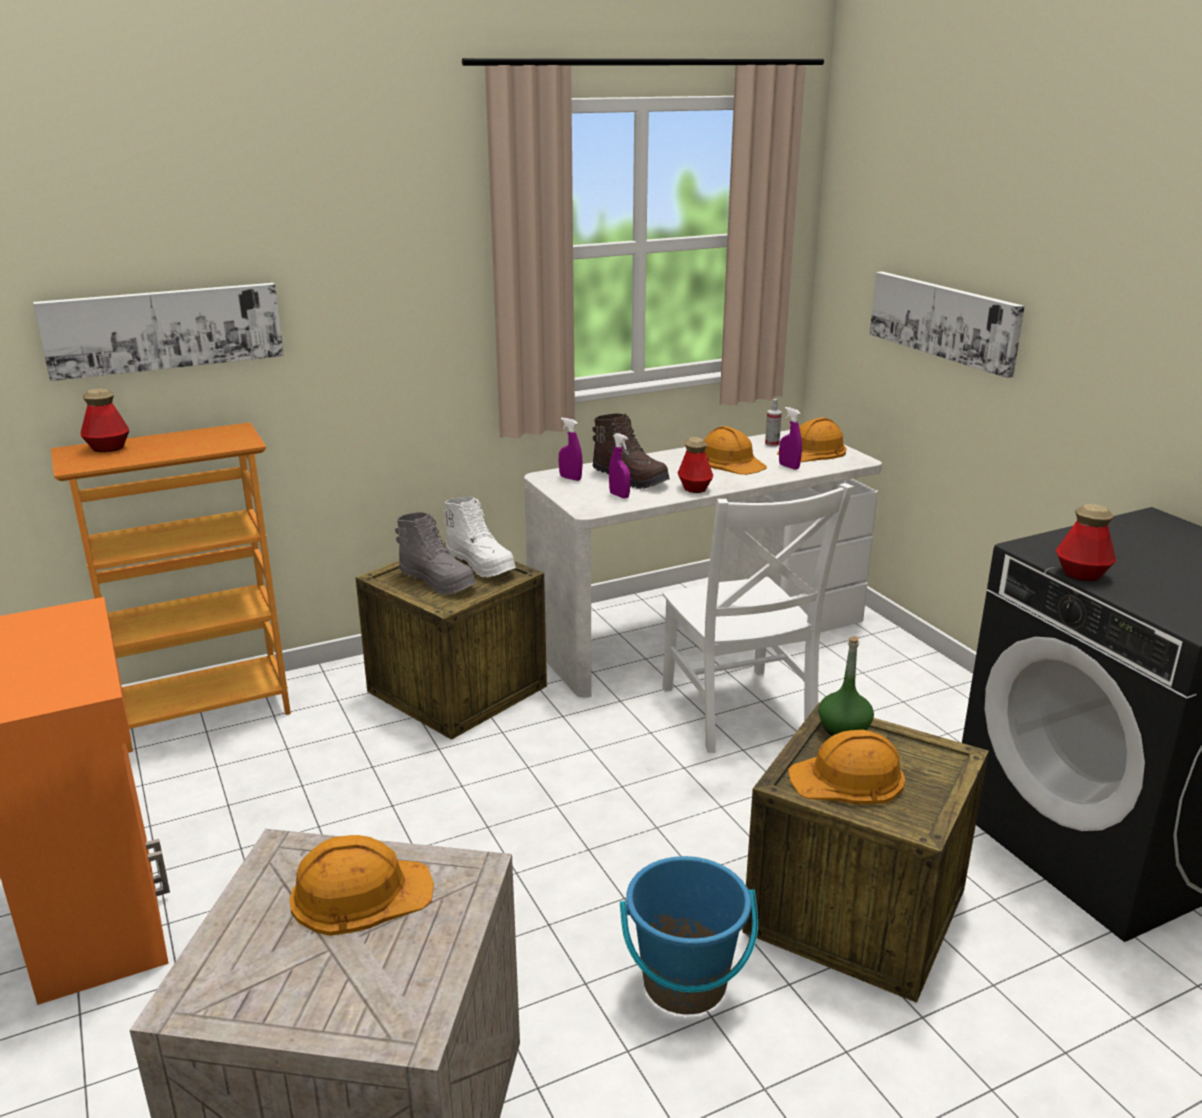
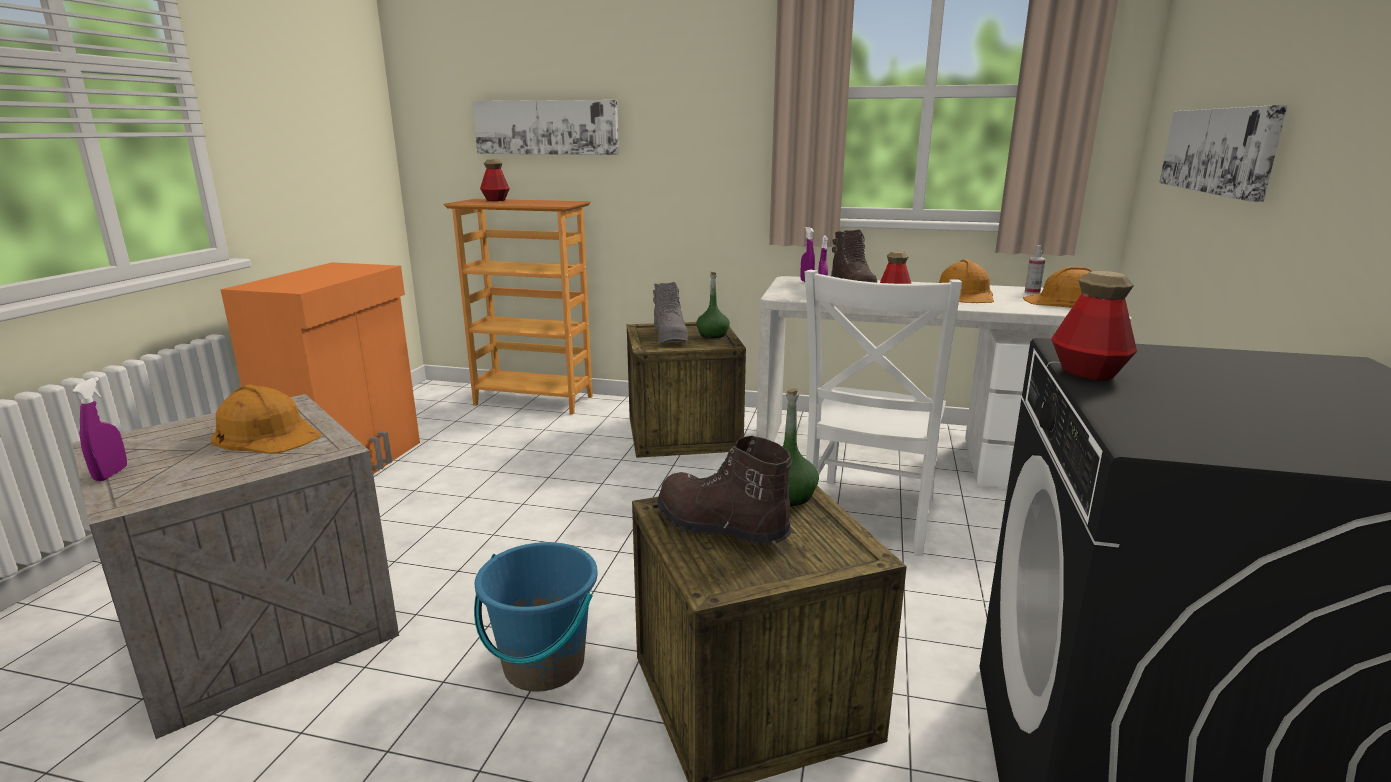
camera: 40 degrees right, 5 degrees down
white boot [443,497,516,578] -> green bottle [696,272,730,338]
purple spray bottle [779,407,802,470] -> purple spray bottle moved to [72,377,127,481]
orange hard hat [788,730,905,804] -> brown boot [657,436,792,545]

